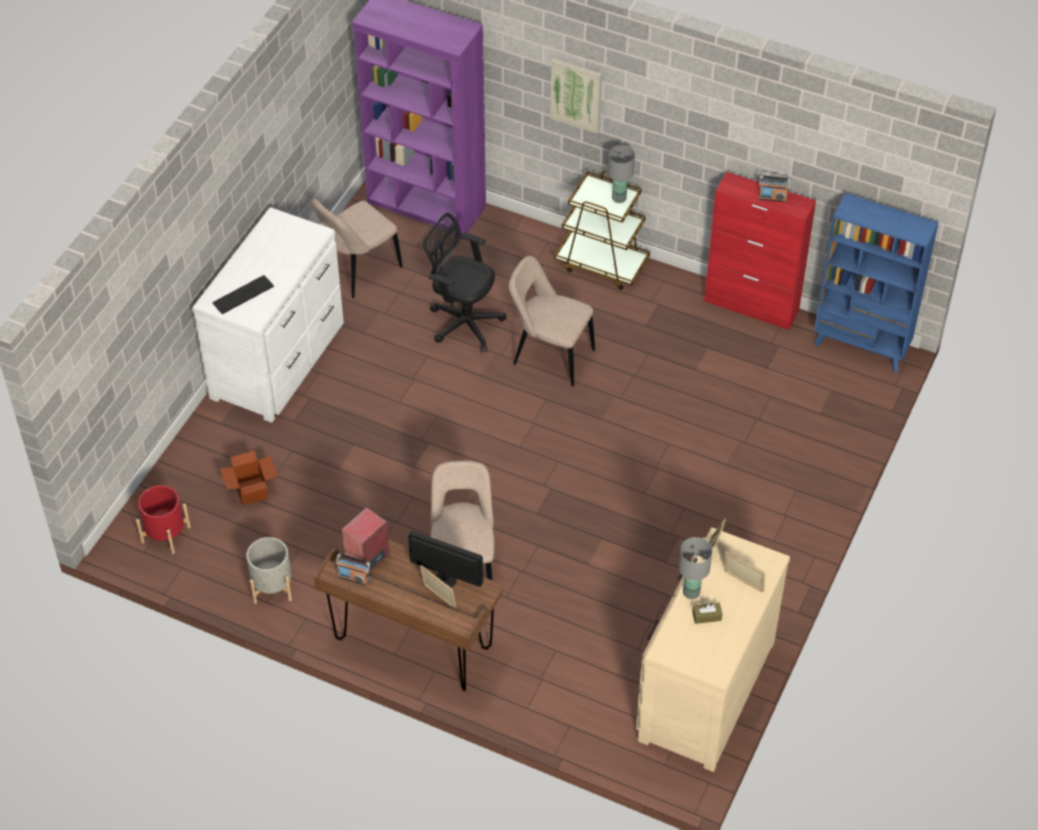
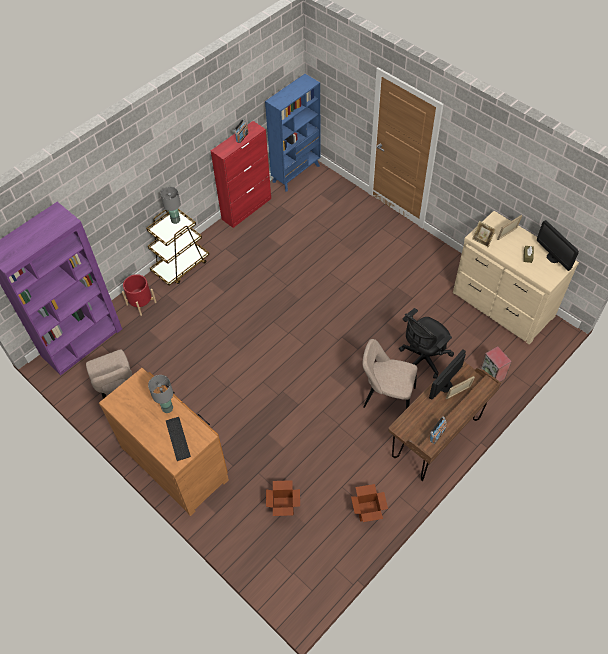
camera: 70 degrees left, 5 degrees up
red planter [136,485,191,554] -> red planter moved to [122,274,157,316]
white dresser [192,207,344,423] -> brown dresser [99,368,229,516]
grey planter [246,537,292,604] -> cardboard box [351,484,388,522]
speaker [342,507,390,573] -> speaker moved to [480,346,512,382]
black office chair [423,213,506,353] -> black office chair moved to [399,308,454,379]
beige chair [509,256,595,386] -> none
picture [550,58,602,134] -> none
grey table lamp [678,537,712,599] -> grey table lamp moved to [148,375,173,413]
none -> monitor [537,220,579,271]

